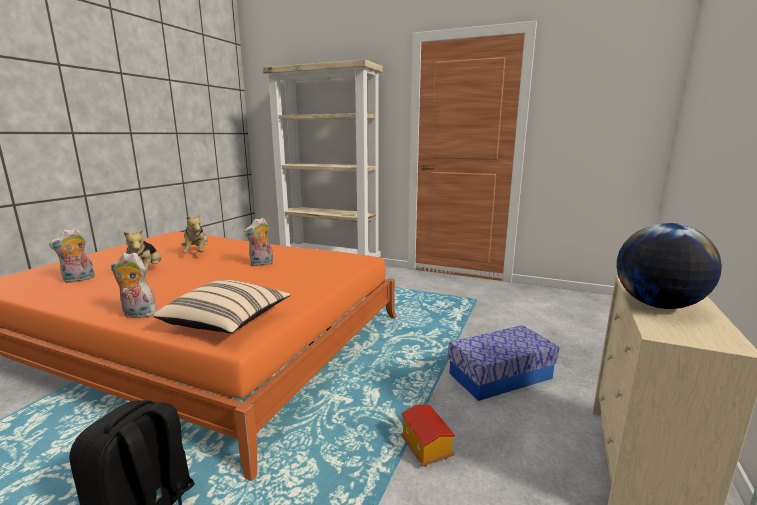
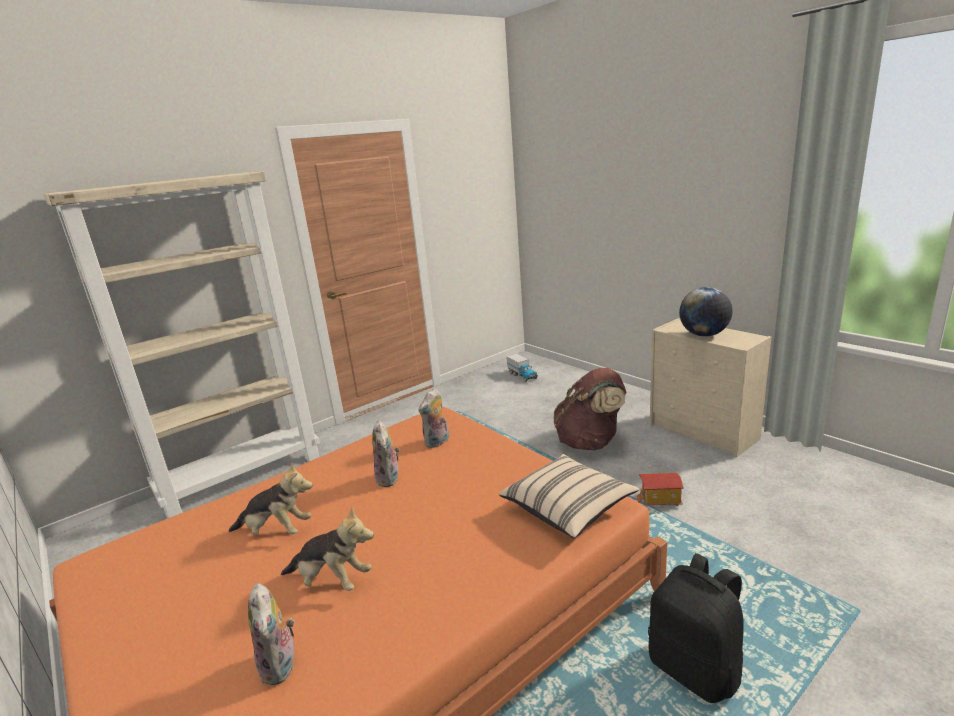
camera: 60 degrees left, 5 degrees up
plush toy [111,253,157,318] -> plush toy moved to [419,388,449,448]
storage box [448,325,559,401] -> brown backpack [554,368,626,450]
none -> toy truck [507,354,538,382]

